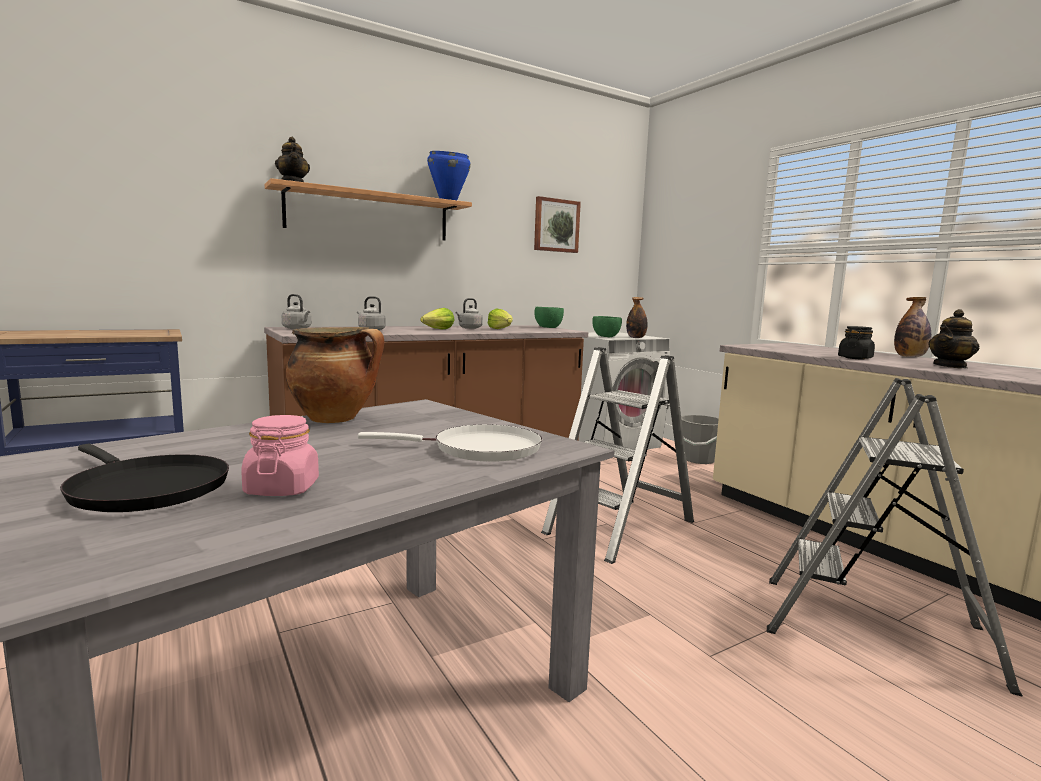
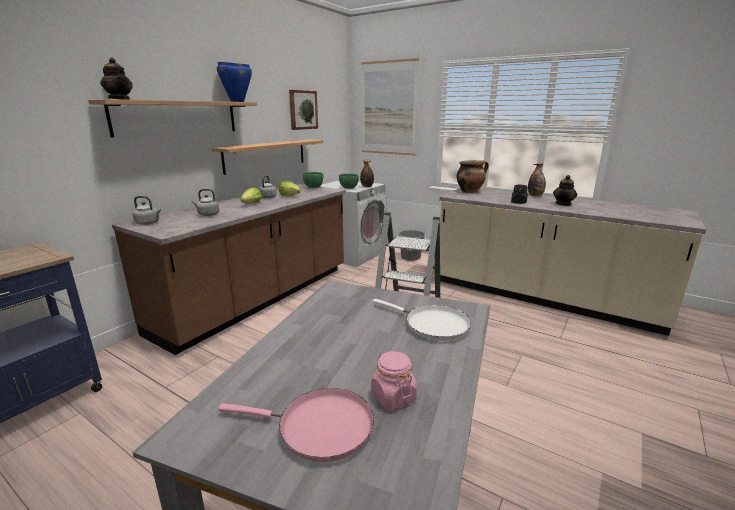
camera: 25 degrees left, 10 degrees up
black frying pan [60,444,229,512] -> pink frying pan [218,388,374,462]
cooking pot [286,327,384,423] -> cooking pot moved to [457,160,489,193]
white frying pan [358,424,542,462] -> white frying pan turned 60 degrees clockwise [373,299,471,341]
grey step ladder [767,378,1023,696] -> none
none -> shelf [211,139,323,175]
none -> picture [361,58,419,156]

